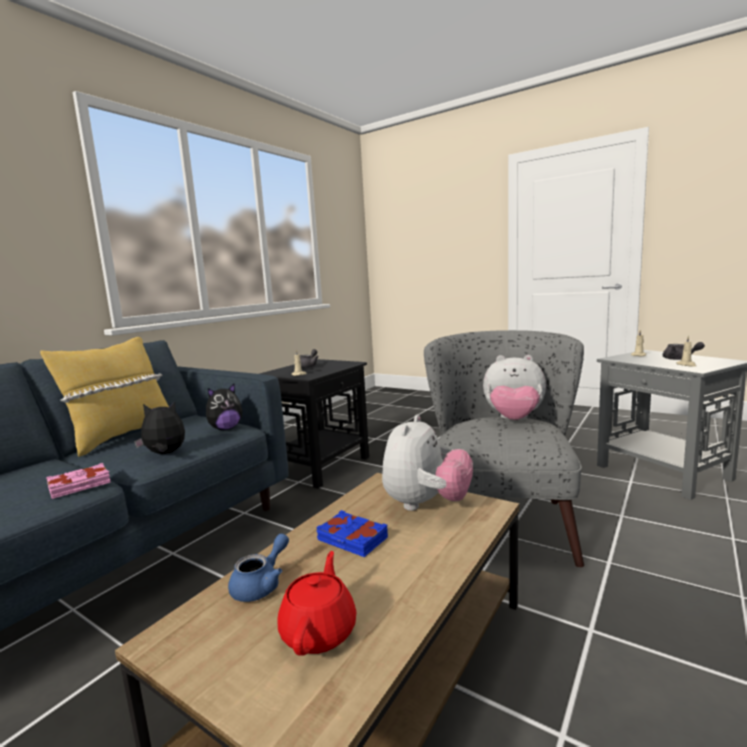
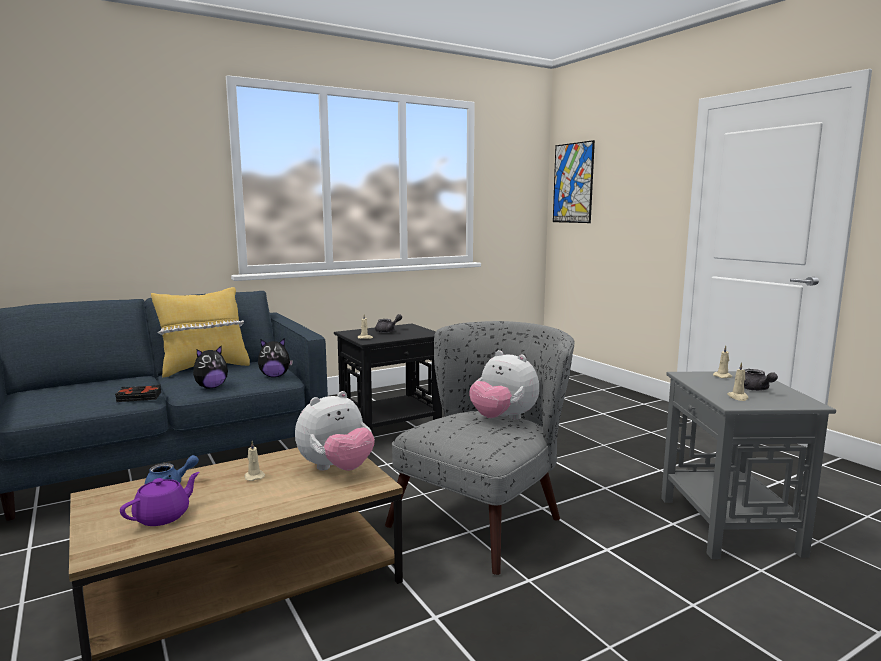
camera: 25 degrees right, 0 degrees up
pink book [46,463,111,499] -> black book [115,385,161,402]
plush toy [134,402,185,454] -> plush toy turned 120 degrees clockwise [193,345,228,388]
red teapot [277,551,356,656] -> purple teapot [120,472,200,526]
blue book [316,510,388,557] -> beige candle [244,441,265,481]
none -> picture [553,140,595,223]

